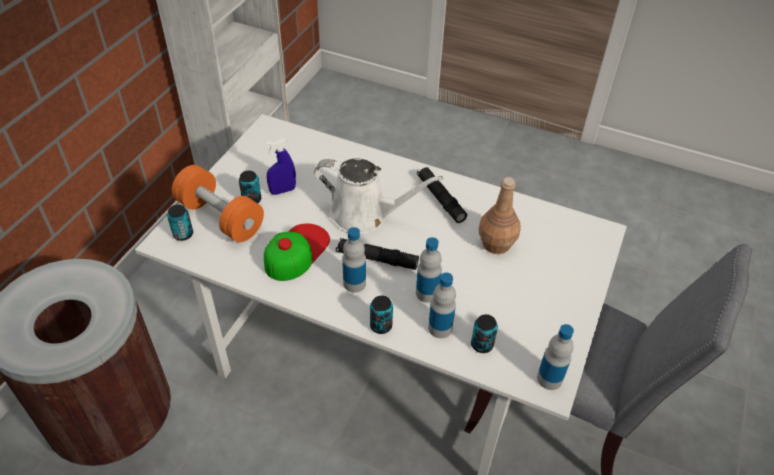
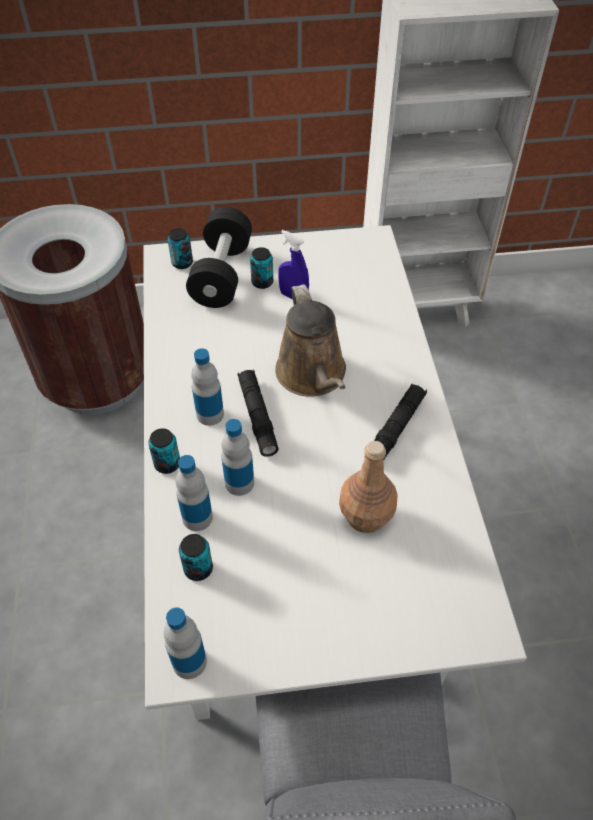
camera: 60 degrees right, 5 degrees up
orange dumbbell [172,165,264,242] -> black dumbbell [186,207,252,308]
cap [264,223,330,281] -> none
white watering can [314,158,443,234] -> brown watering can [275,284,346,397]

